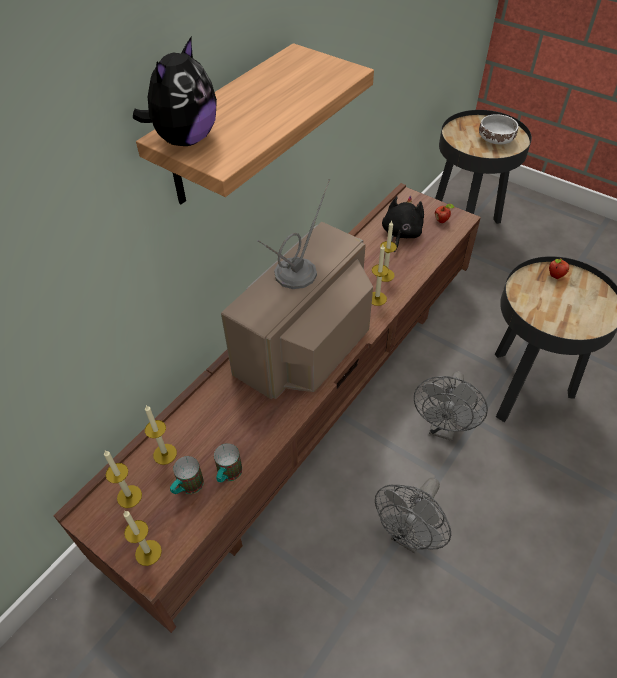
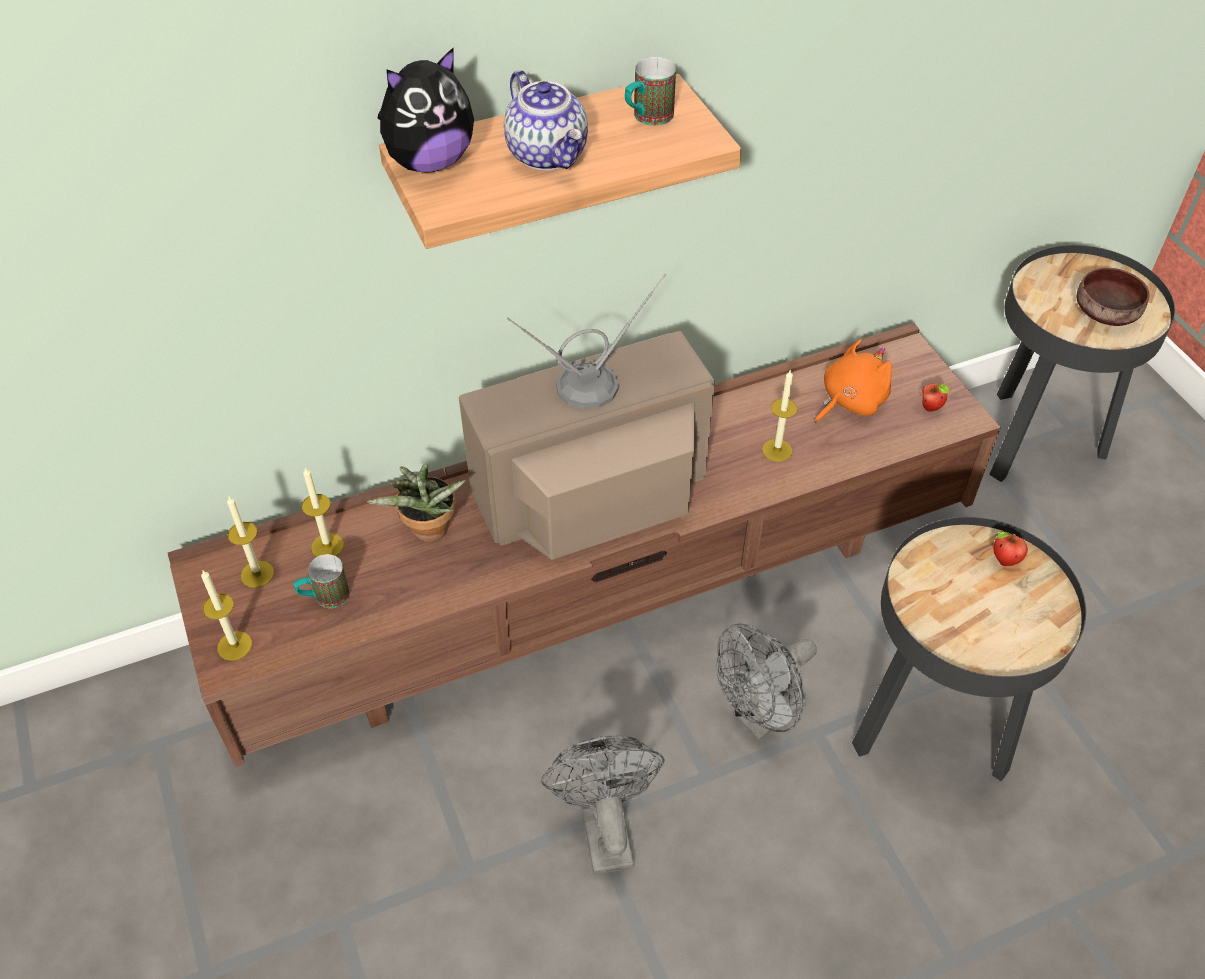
camera: 30 degrees right, 0 degrees up
mug [214,443,242,483] -> mug moved to [625,57,676,126]
candle [372,245,389,306] -> none
grey fan [375,477,451,553] -> grey fan turned 105 degrees clockwise [541,736,665,875]
black plush toy [382,196,424,253] -> orange plush toy [815,340,892,423]
white bowl [479,114,519,144] -> brown bowl [1076,268,1150,326]
none -> potted plant [367,463,466,542]
none -> teapot [504,70,588,171]

